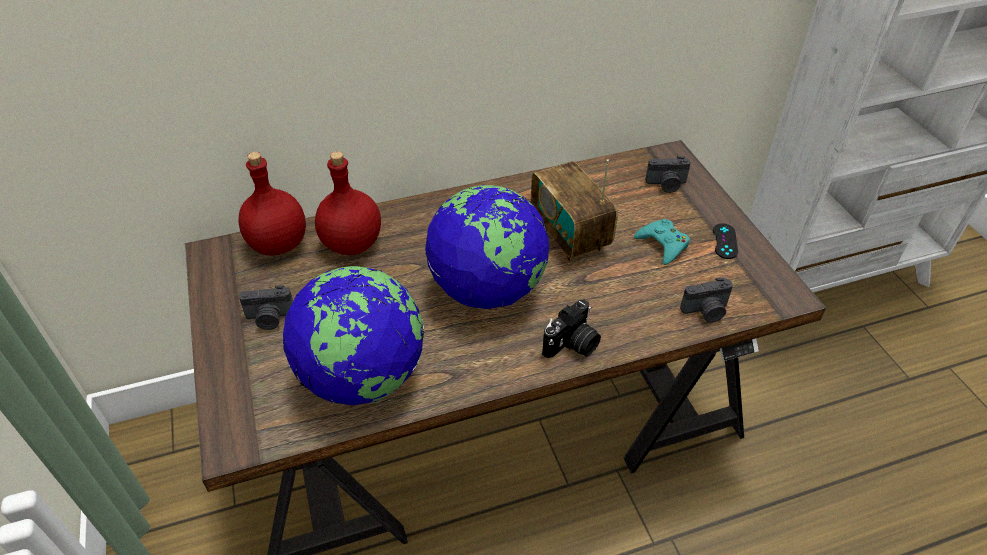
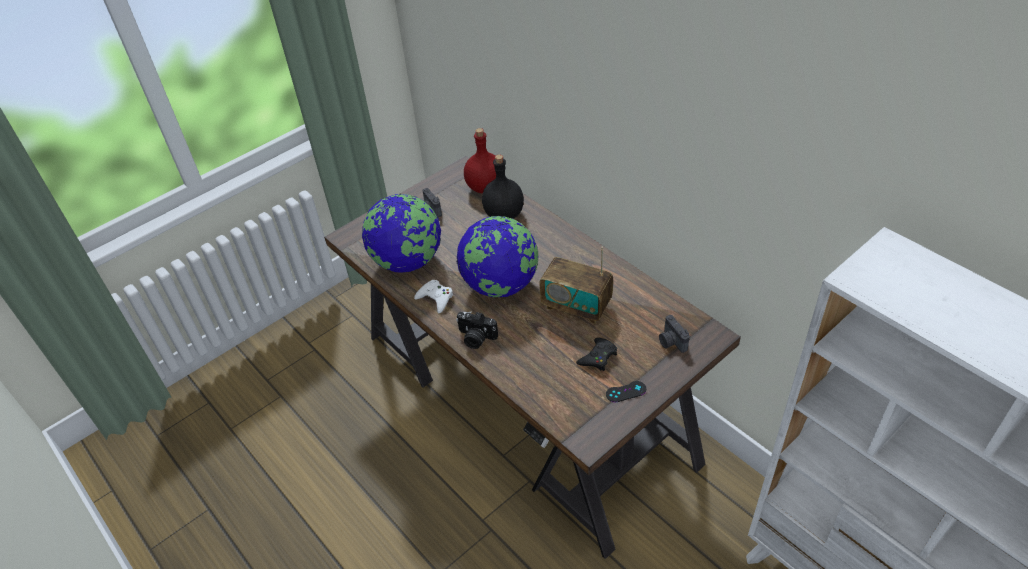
camera: 70 degrees right, 0 degrees up
red bottle [315,151,381,255] -> black bottle [482,155,524,219]
radio [531,159,618,263] -> radio turned 105 degrees counterclockwise [539,247,613,324]
turquoise game controller [634,219,690,265] -> black game controller [576,338,617,371]
camera [680,277,733,323] -> none
none -> white game controller [414,280,453,313]

